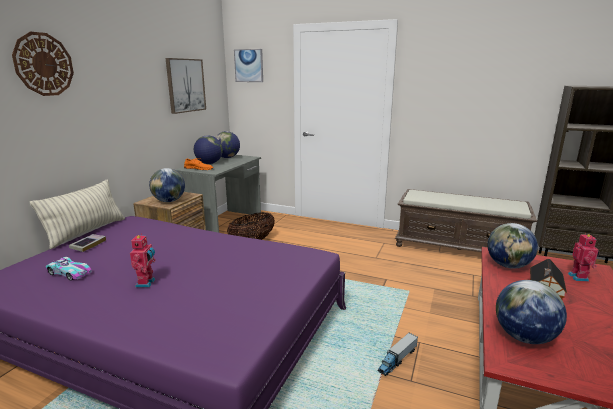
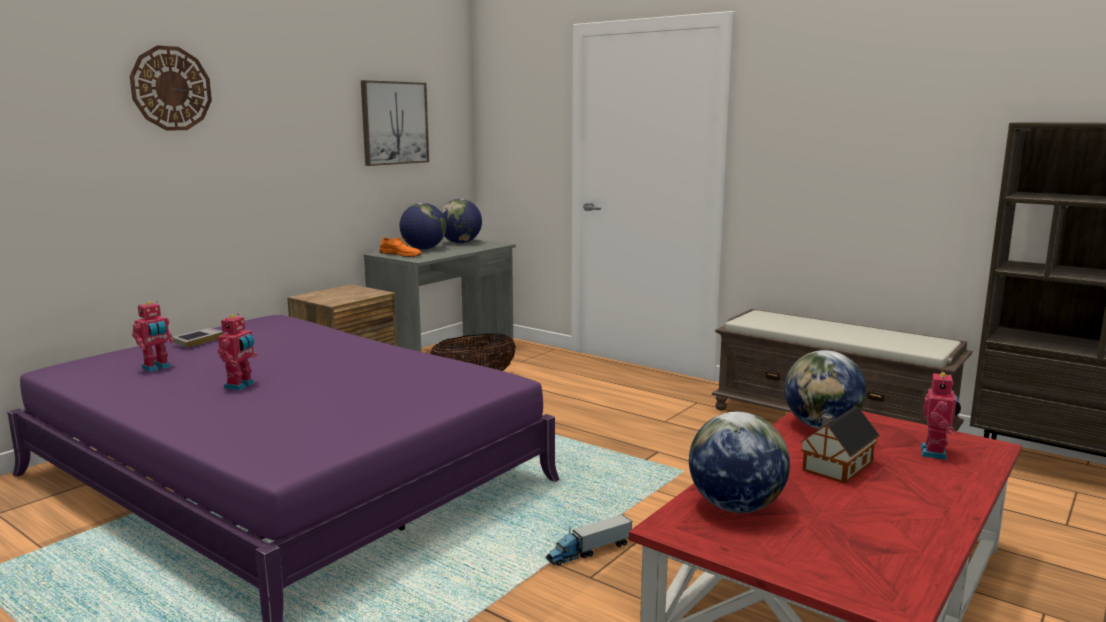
camera: 15 degrees right, 5 degrees down
pillow [30,179,125,249] -> none
toy car [46,257,92,281] -> toy robot [132,301,174,372]
globe [149,168,185,202] -> none
picture [234,49,263,82] -> none

